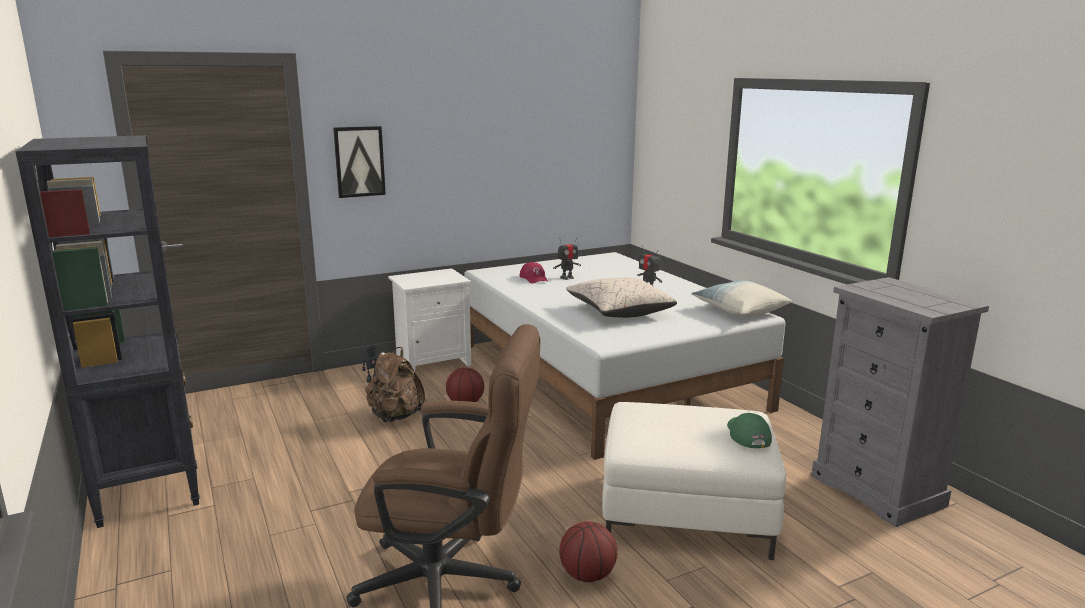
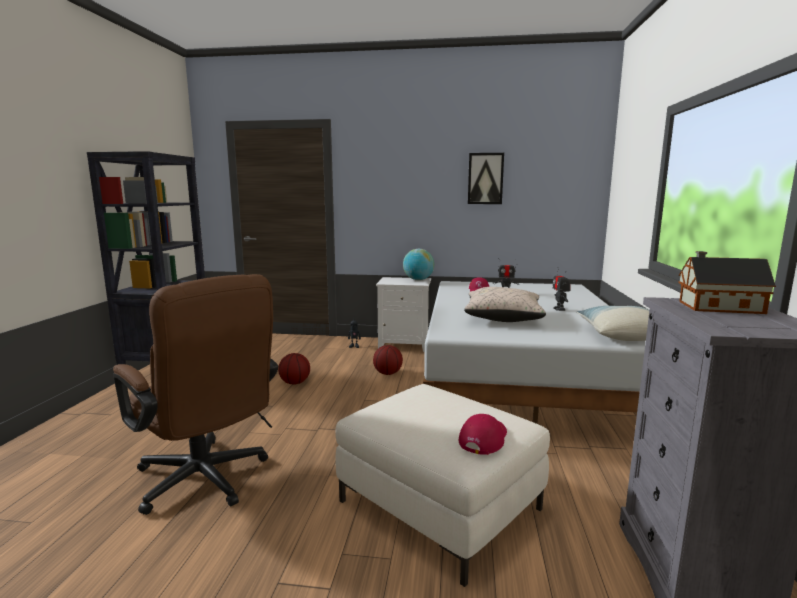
camera: 35 degrees right, 5 degrees down
picture [333,126,386,198] -> picture moved to [468,153,504,204]
brown backpack [365,347,425,422] -> none
basketball [559,521,617,582] -> basketball moved to [278,353,310,385]
green cap [727,413,772,448] -> red cap [458,414,507,455]
none -> globe [403,249,434,280]
none -> toy house [678,251,776,314]

